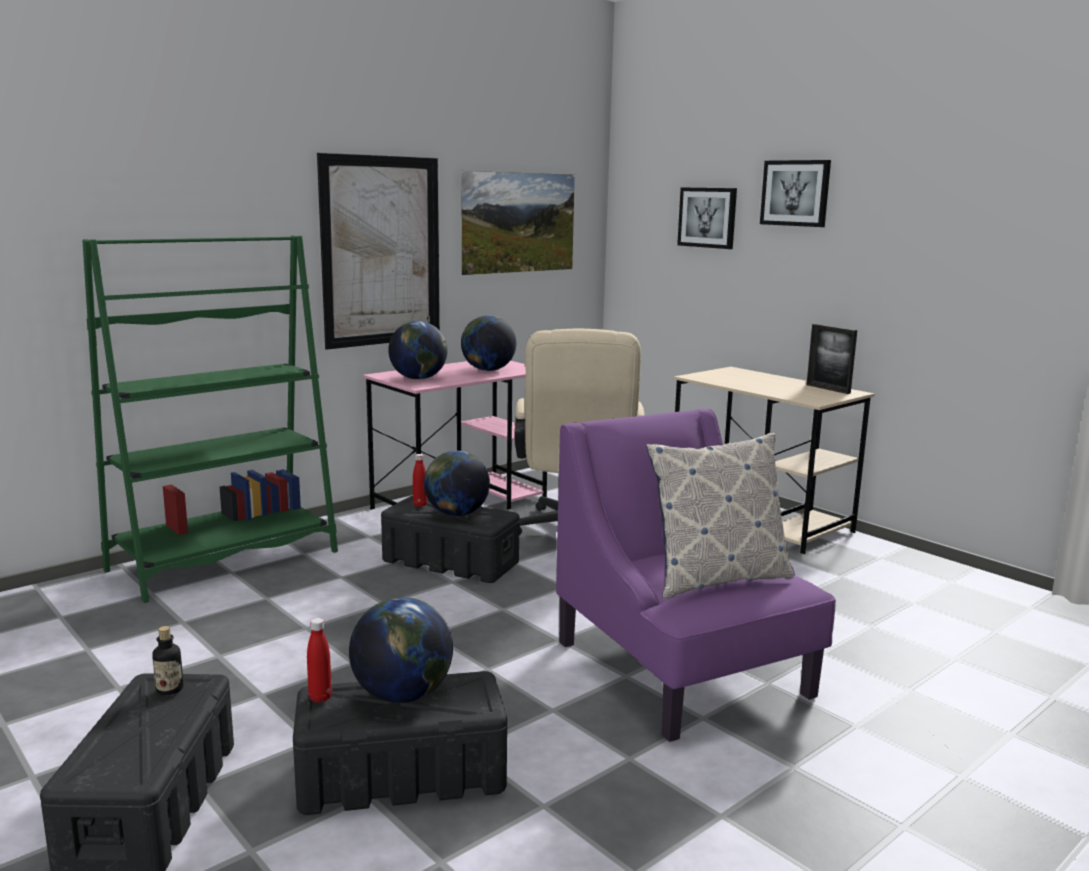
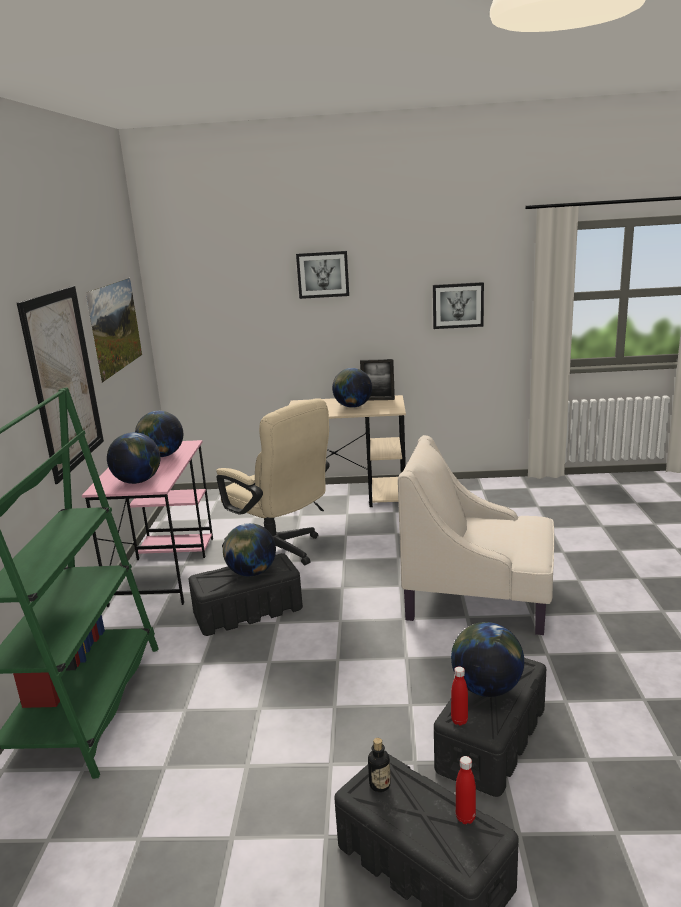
camera: 45 degrees left, 5 degrees up
red bottle [413,454,427,507] -> red bottle moved to [456,756,476,824]
purple armchair [556,409,836,742] -> beige armchair [398,435,554,635]
pillow [646,433,794,599] -> none
picture [677,187,737,249] -> picture moved to [433,282,484,329]
none -> globe [332,368,372,408]

